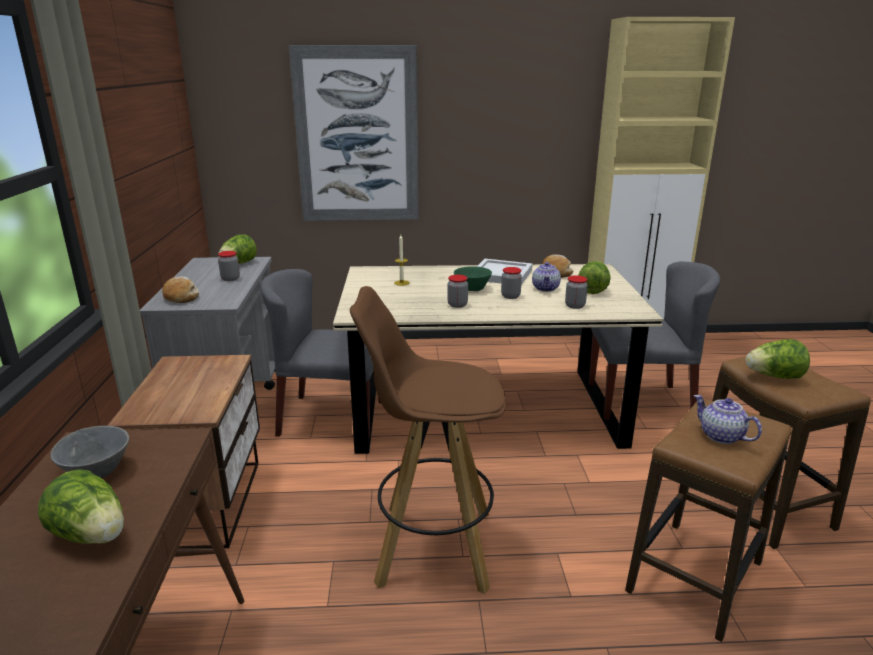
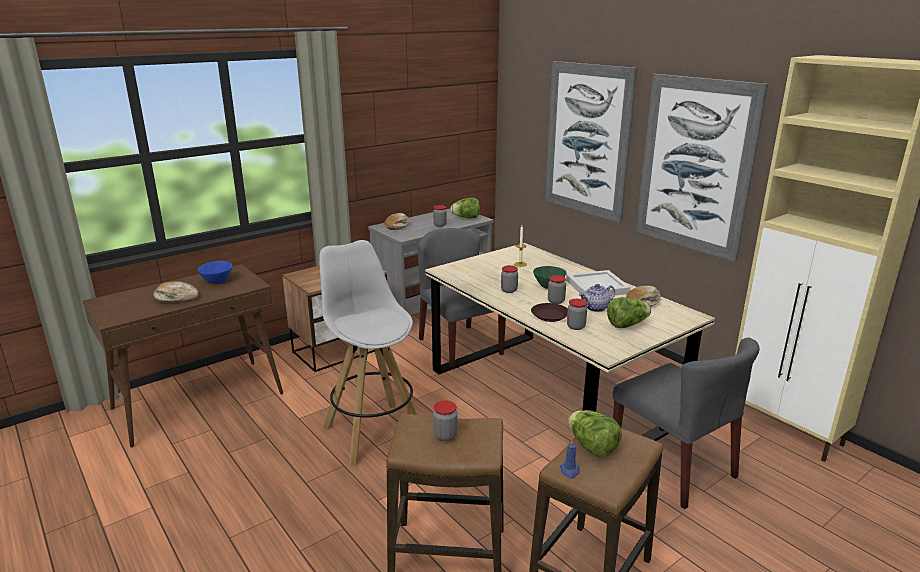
camera: 55 degrees right, 0 degrees up
lettuce [38,469,124,544] -> bread [153,281,199,302]
grey bowl [50,426,129,478] -> blue bowl [197,261,232,284]
brown stool [350,286,507,594] -> white stool [319,240,417,465]
teapot [694,395,762,444] -> jar [433,401,458,441]
none -> brown plate [531,303,568,322]
none -> blue candle [560,439,579,479]
none -> picture [636,74,768,262]

